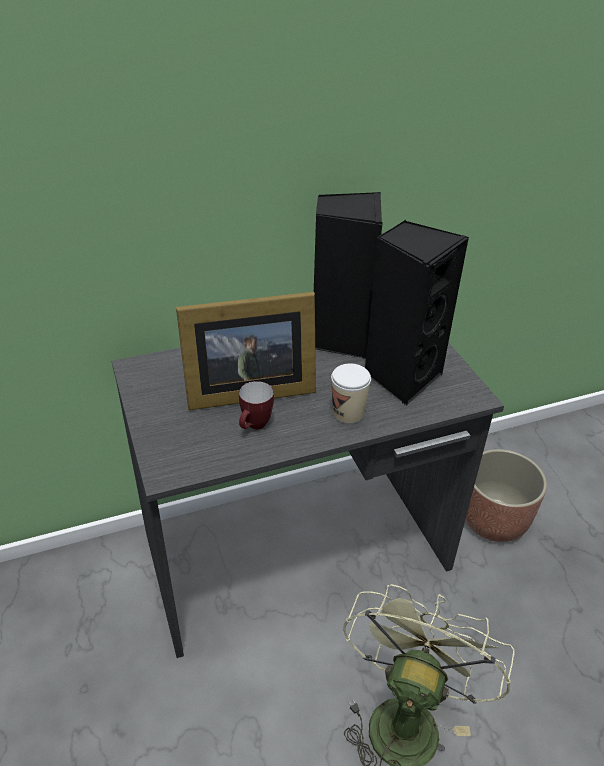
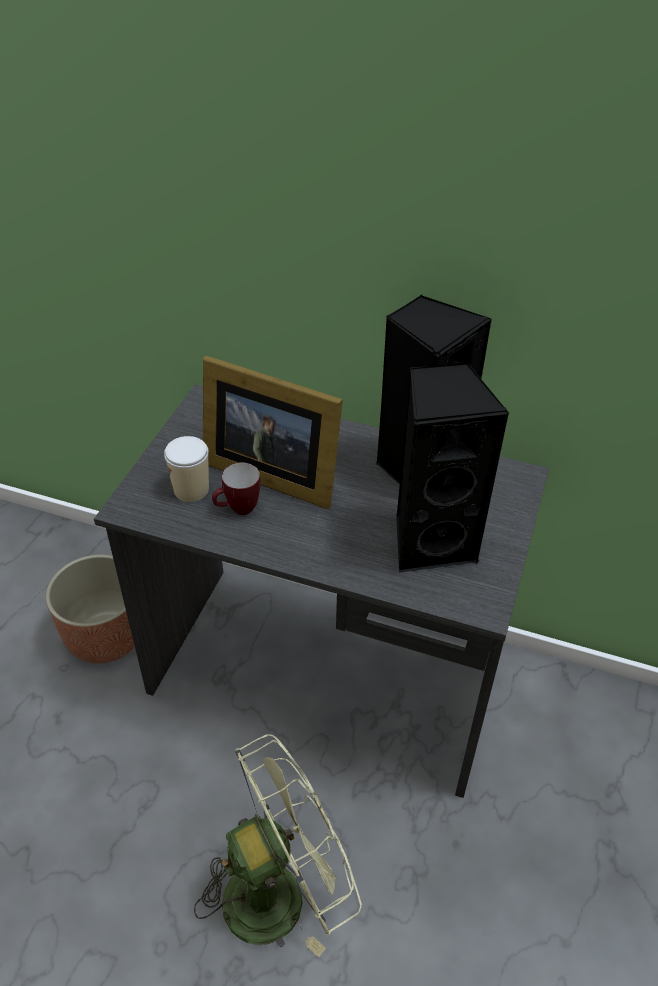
camera: 40 degrees right, 5 degrees up
cup [331,363,371,424] -> cup moved to [164,436,209,502]
planter [465,449,547,542] -> planter moved to [46,555,135,664]

